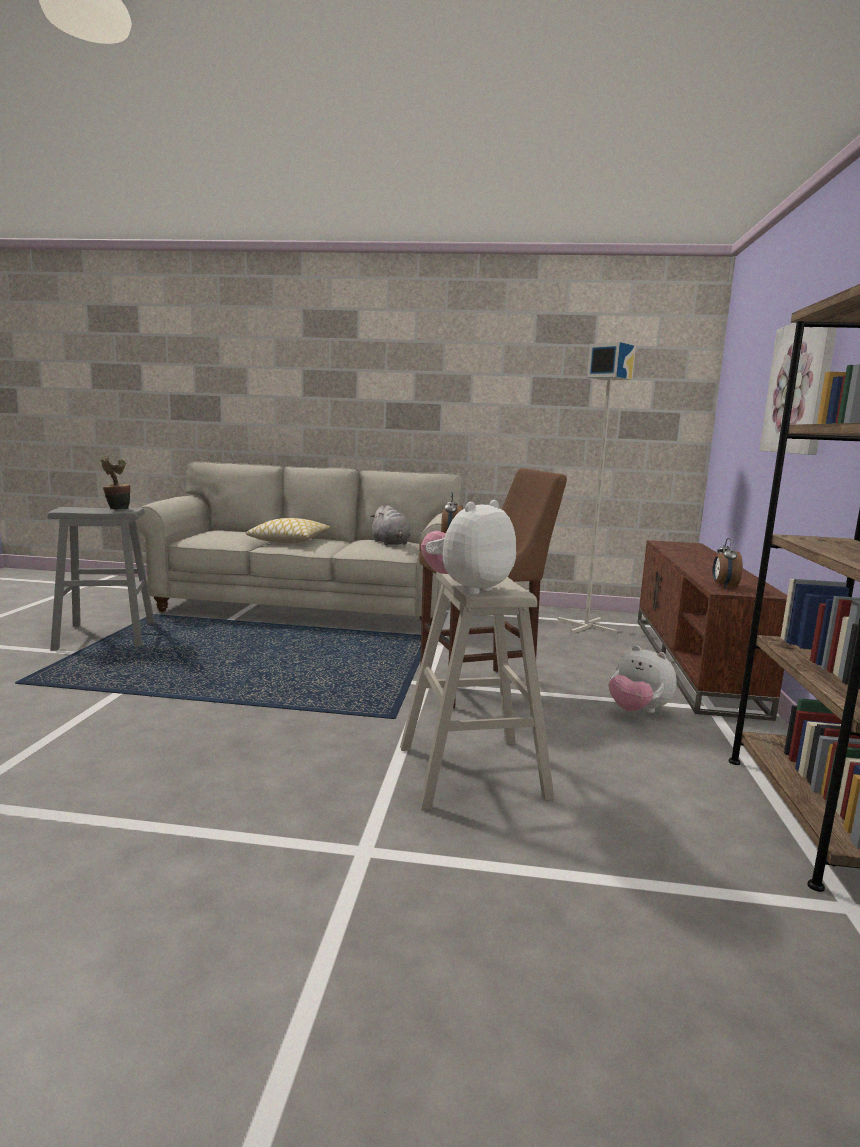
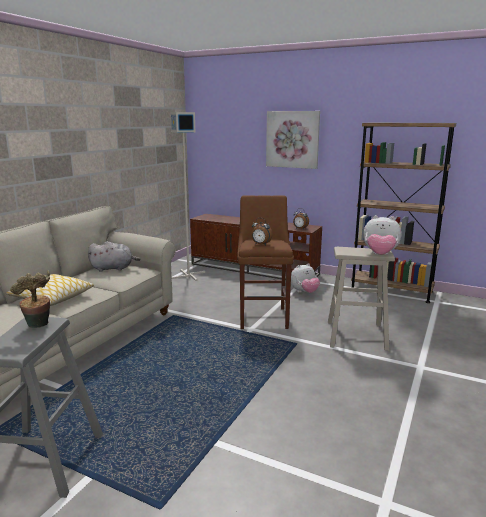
camera: 70 degrees left, 5 degrees up
plush toy [421,500,516,595] -> plush toy turned 45 degrees counterclockwise [363,215,401,255]

